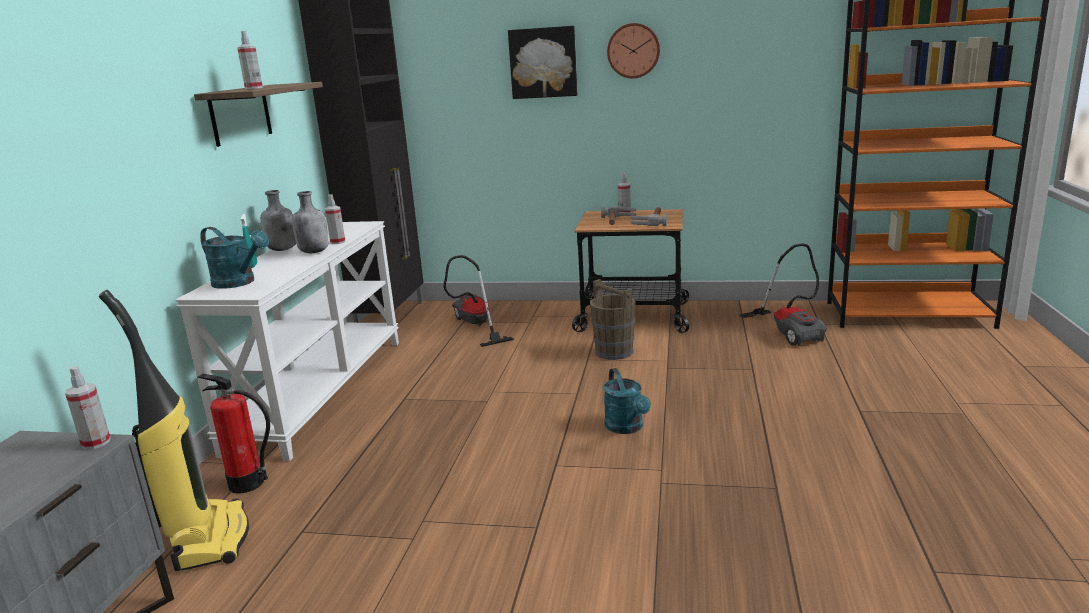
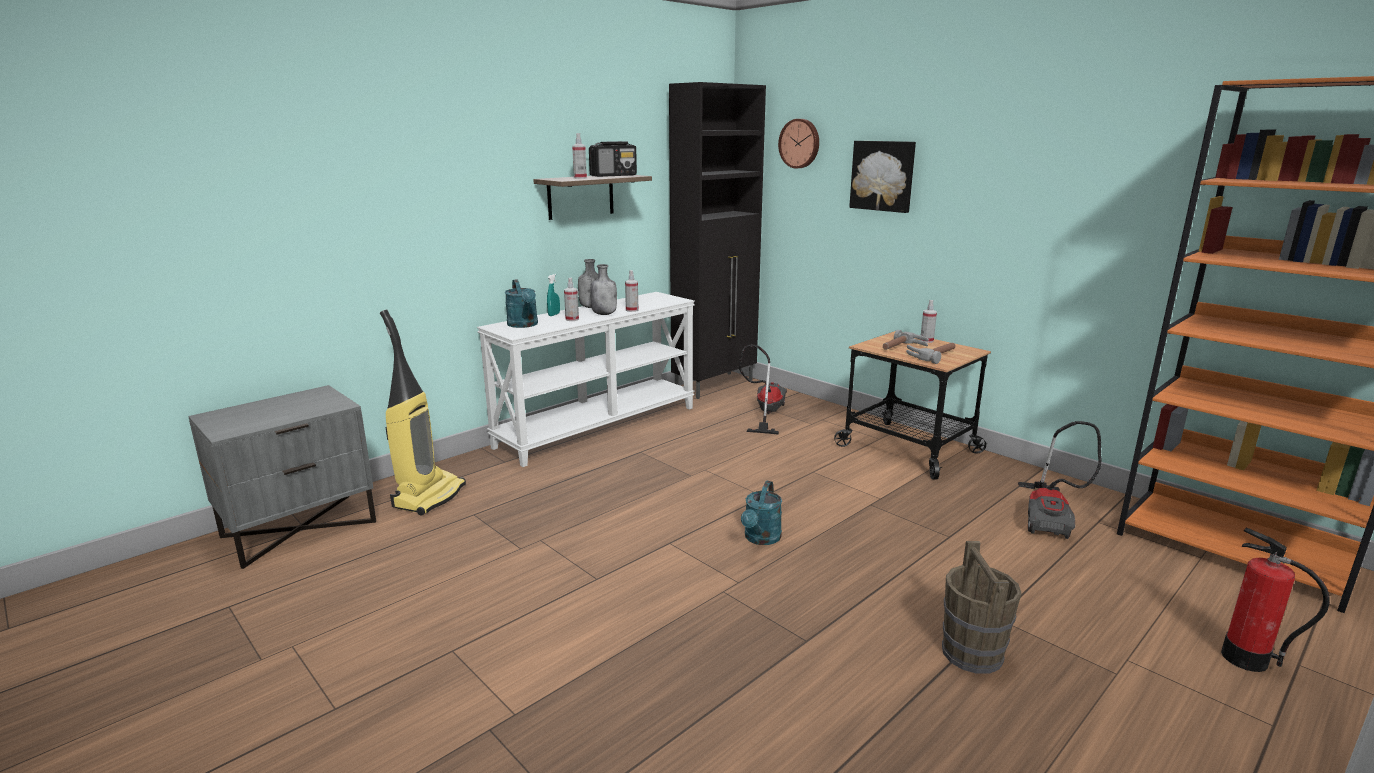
camera: 35 degrees right, 0 degrees up
spray bottle [65,366,111,450] -> spray bottle moved to [564,278,579,321]
fire extinguisher [198,374,270,493] -> fire extinguisher moved to [1221,528,1330,672]
brown bucket [590,279,636,360] -> brown bucket moved to [942,541,1022,674]
wall clock [607,23,660,78] -> wall clock moved to [778,119,819,168]
none -> radio [589,141,637,177]

